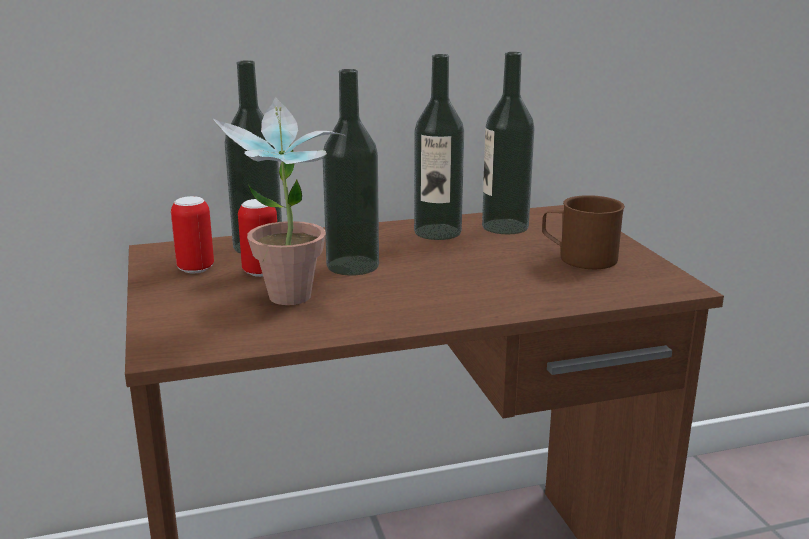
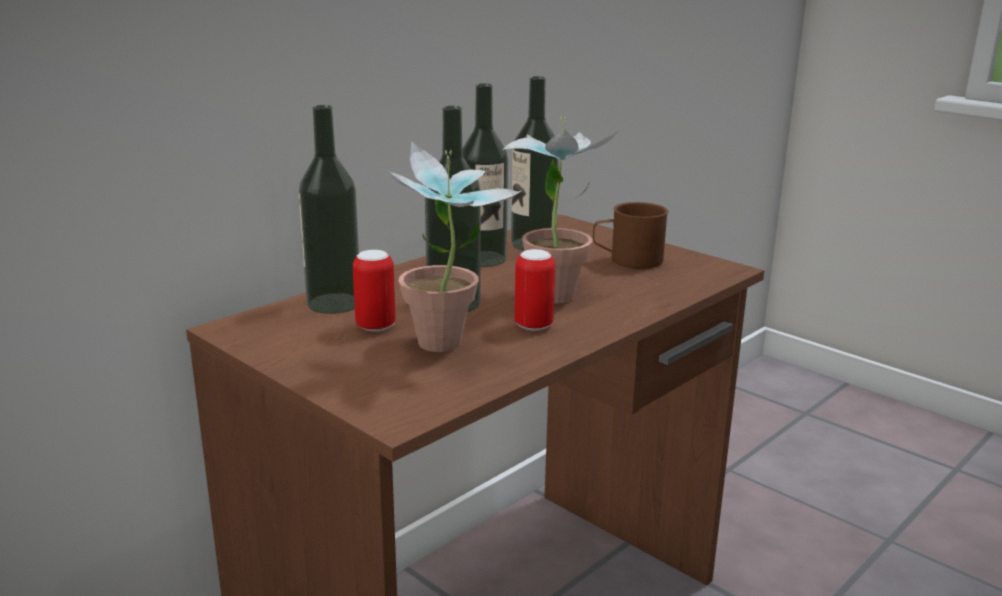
camera: 30 degrees left, 0 degrees up
can [171,196,214,273] -> can moved to [514,249,556,331]
none -> potted plant [503,116,619,304]

